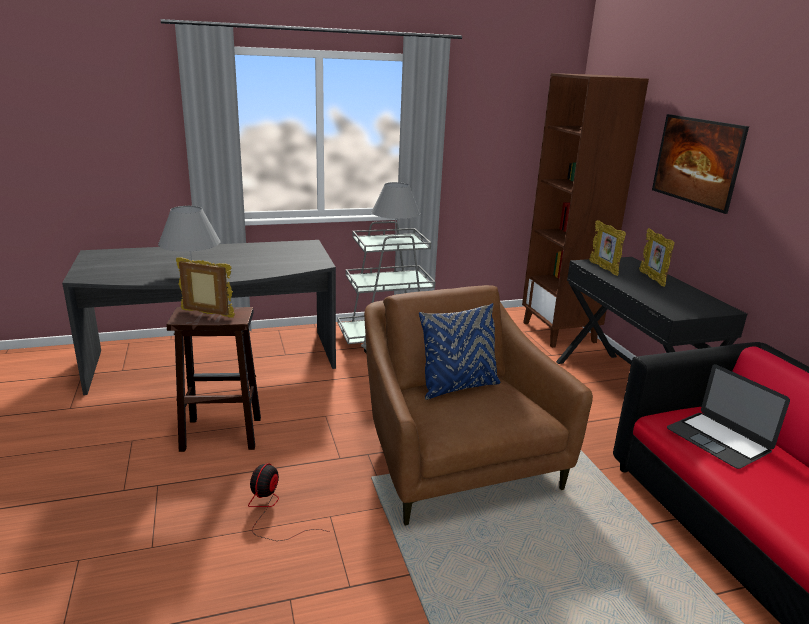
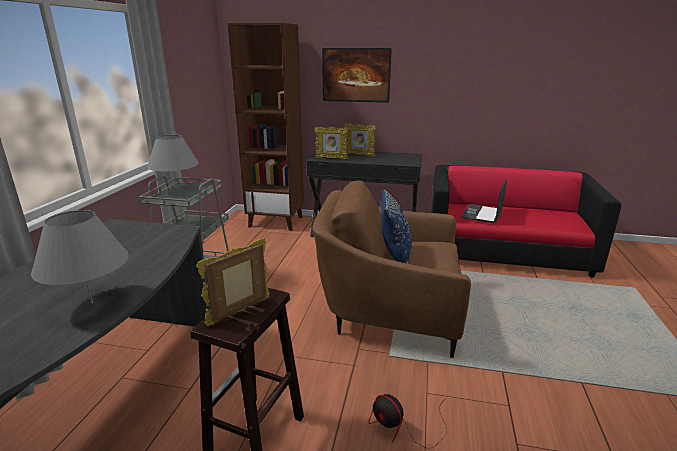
camera: 60 degrees left, 0 degrees up
laptop [667,364,790,469] -> laptop turned 120 degrees clockwise [461,179,507,223]

